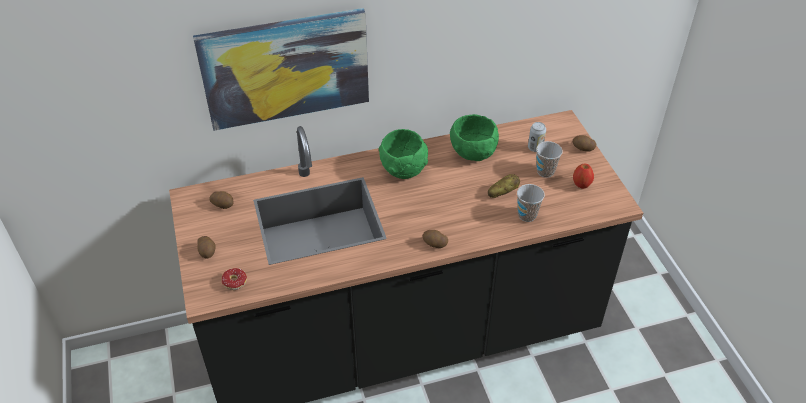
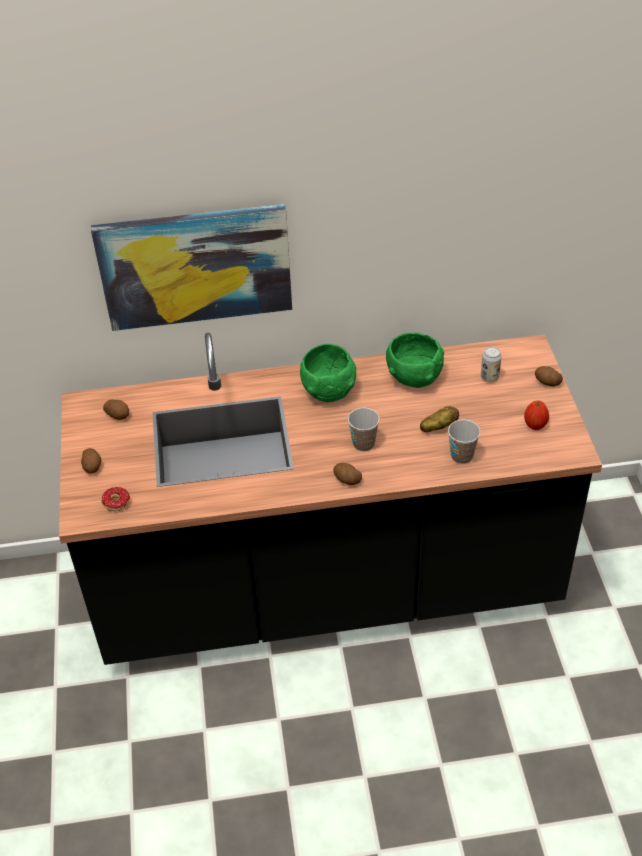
camera: 10 degrees right, 0 degrees up
cup [536,141,563,178] -> cup moved to [348,408,380,451]

